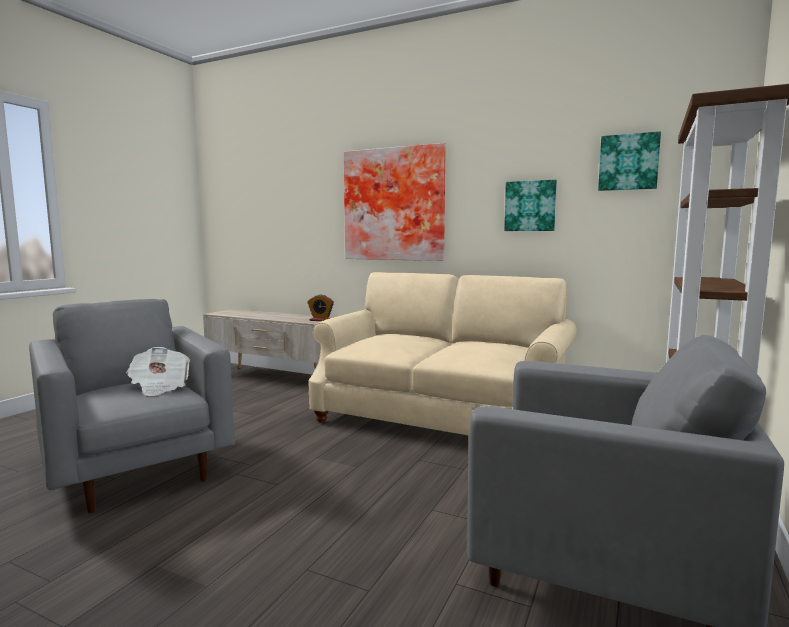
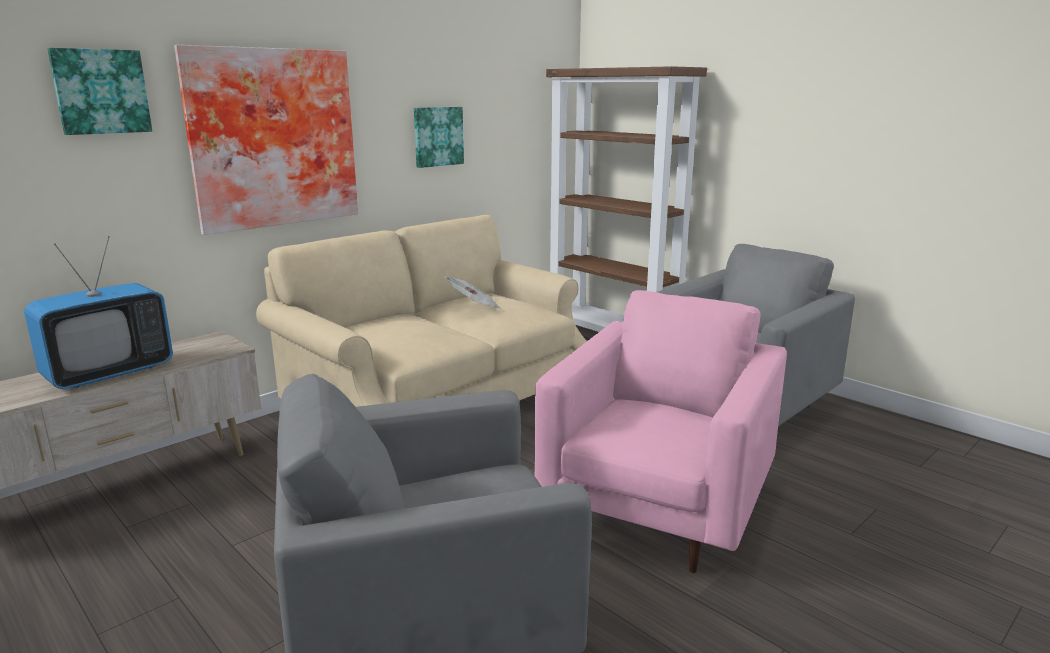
camera: 70 degrees left, 10 degrees up
newspaper [127,347,190,396] -> newspaper moved to [445,277,502,309]
alarm clock [308,295,334,321] -> none
picture [598,131,661,191] -> picture moved to [47,48,152,135]
none -> television [24,236,173,389]
none -> pink armchair [534,290,787,573]

